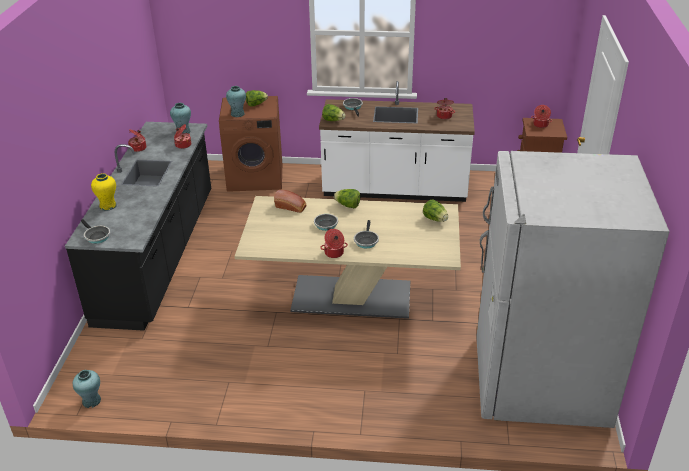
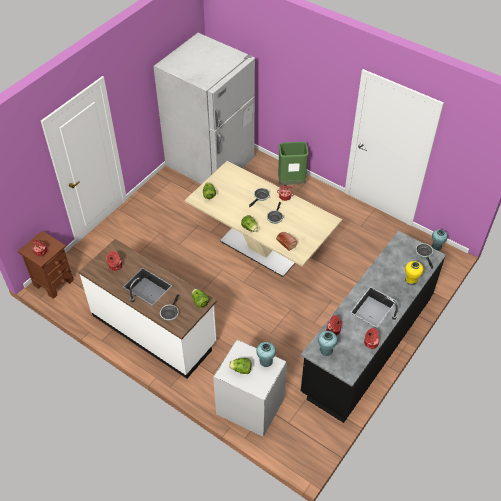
camera: 150 degrees left, 15 degrees up
brown washing machine [219,96,282,192] -> white washing machine [213,340,287,437]
none -> green trash can [278,142,309,185]

